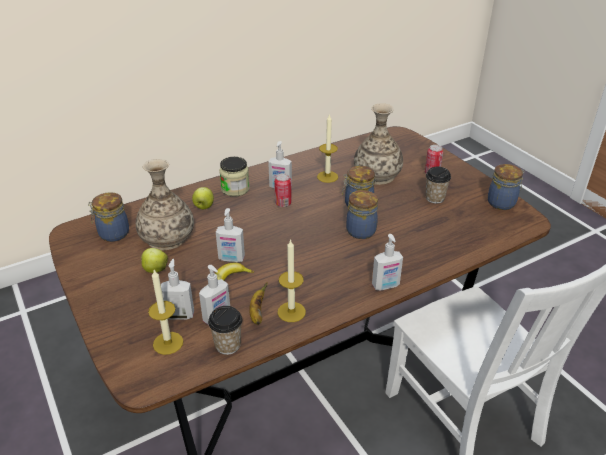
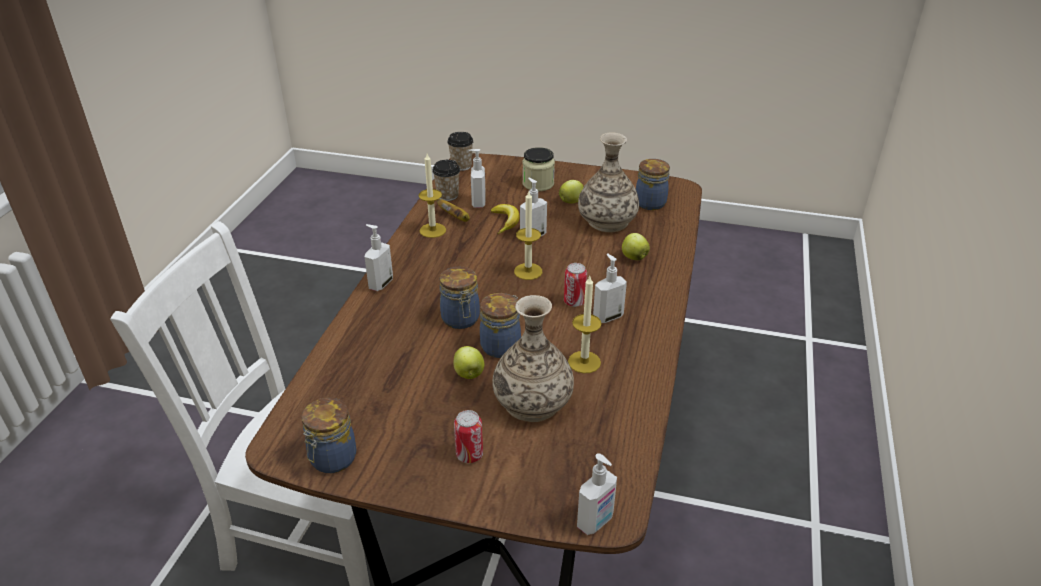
camera: 135 degrees right, 0 degrees up
candle [148,270,183,355] -> candle moved to [514,191,542,280]
soap dispenser [161,259,194,320] -> soap dispenser moved to [577,453,617,535]
jar [219,157,250,197] -> jar moved to [523,147,555,191]
cup [425,167,451,204] -> cup moved to [447,132,474,171]
none -> apple [453,346,485,379]

